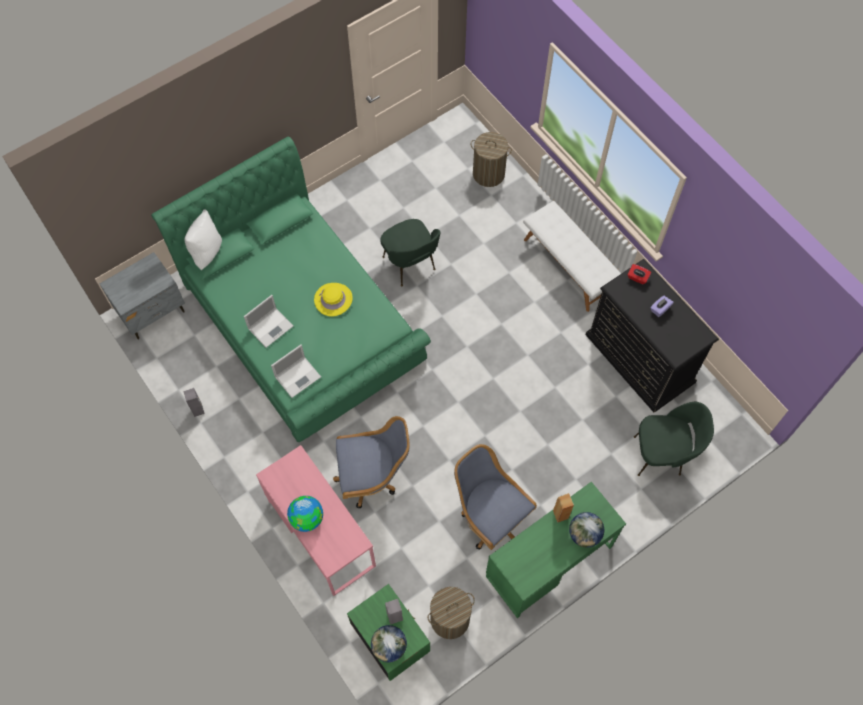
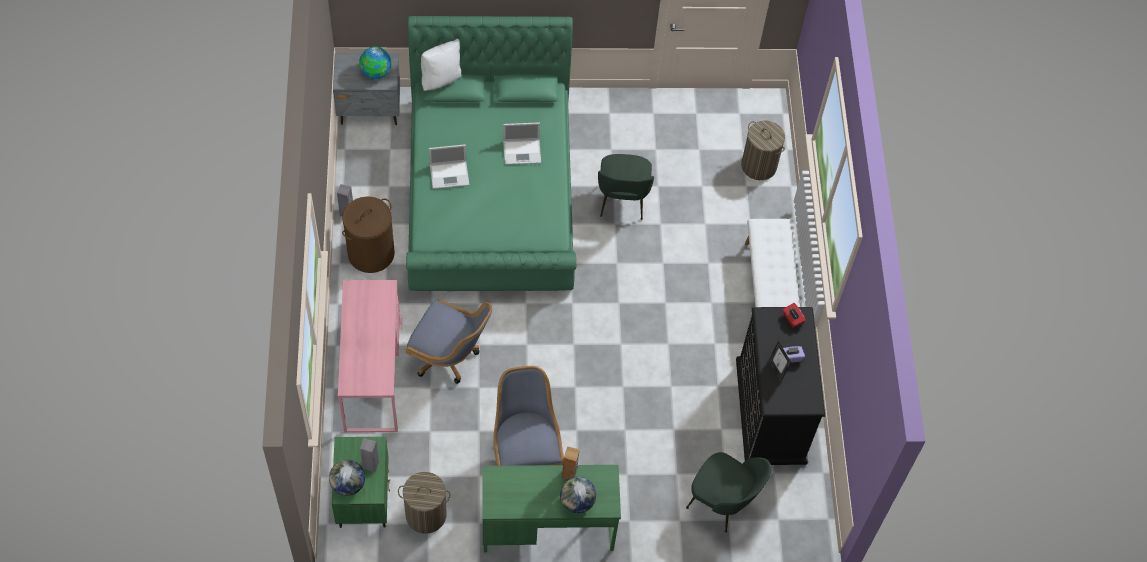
camera: 30 degrees right, 5 degrees down
laptop [271,345,321,398] -> laptop moved to [503,122,541,165]
globe [287,496,323,532] -> globe moved to [359,47,391,79]
yellow hat [314,283,353,316] -> none
none -> brown laundry basket [342,196,395,273]
none -> picture frame [769,341,791,380]

